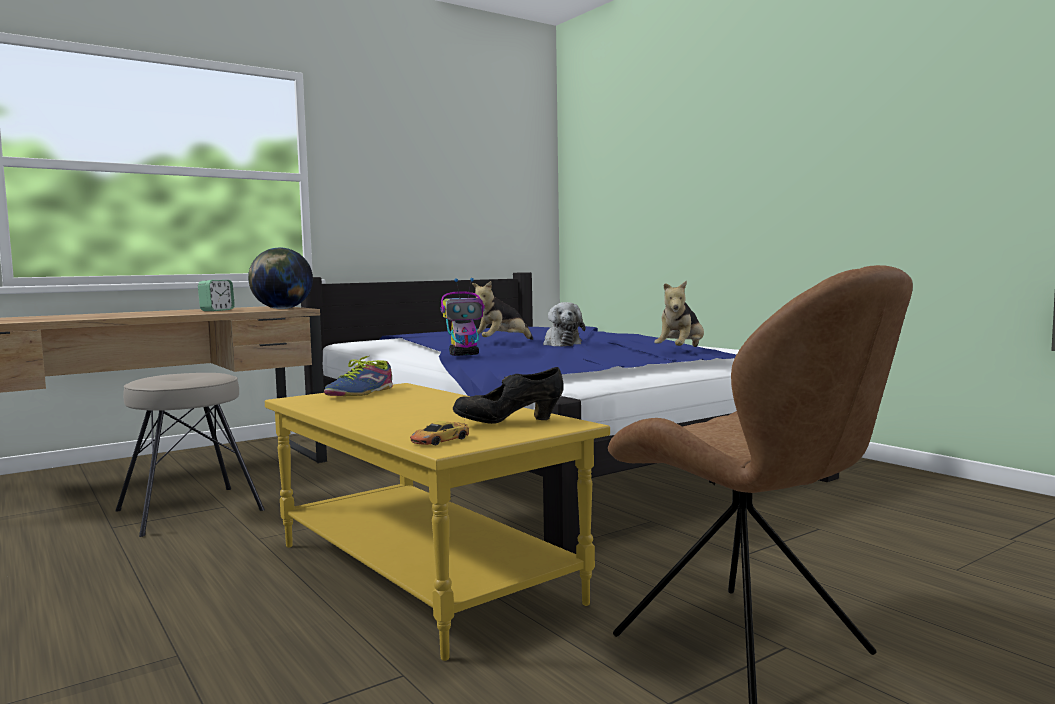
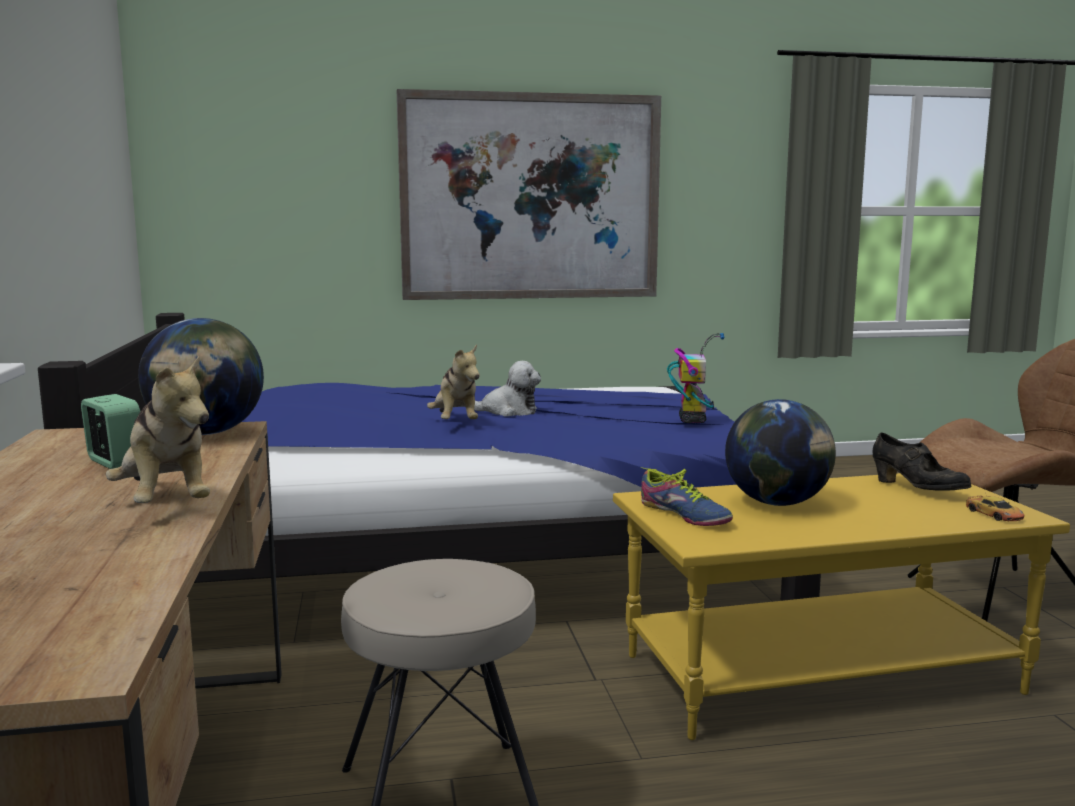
camera: 65 degrees left, 5 degrees up
toy robot [441,278,485,356] -> toy robot moved to [667,333,724,423]
black shoe [453,367,564,424] -> black shoe turned 45 degrees counterclockwise [873,432,971,491]
plush toy [654,281,704,347] -> plush toy moved to [106,355,210,503]
none -> picture [397,89,661,300]
none -> globe [725,399,836,506]

